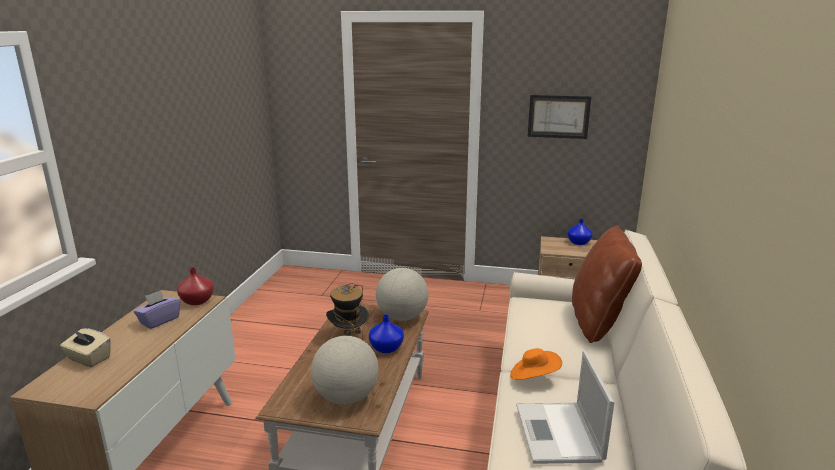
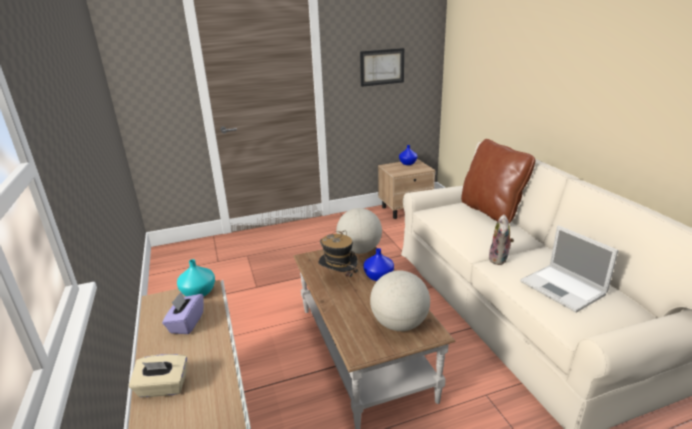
camera: 30 degrees left, 5 degrees up
red vase [177,267,214,305] -> turquoise vase [177,259,215,297]
orange hat [510,348,562,380] -> plush toy [489,214,514,265]

